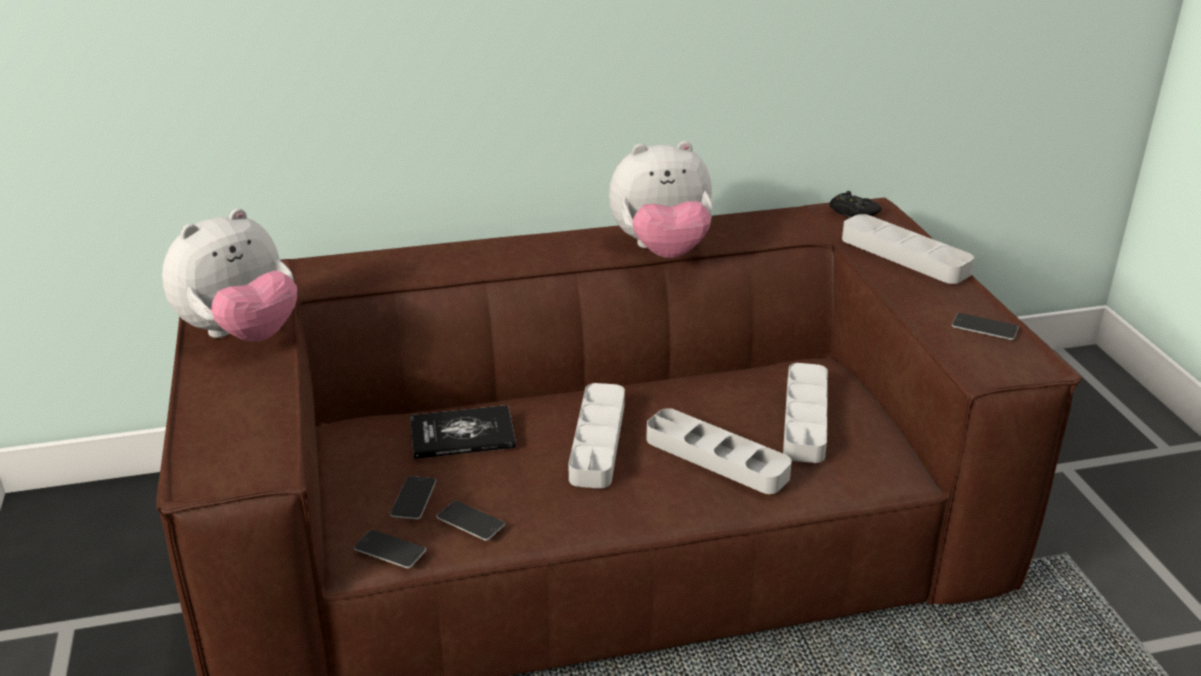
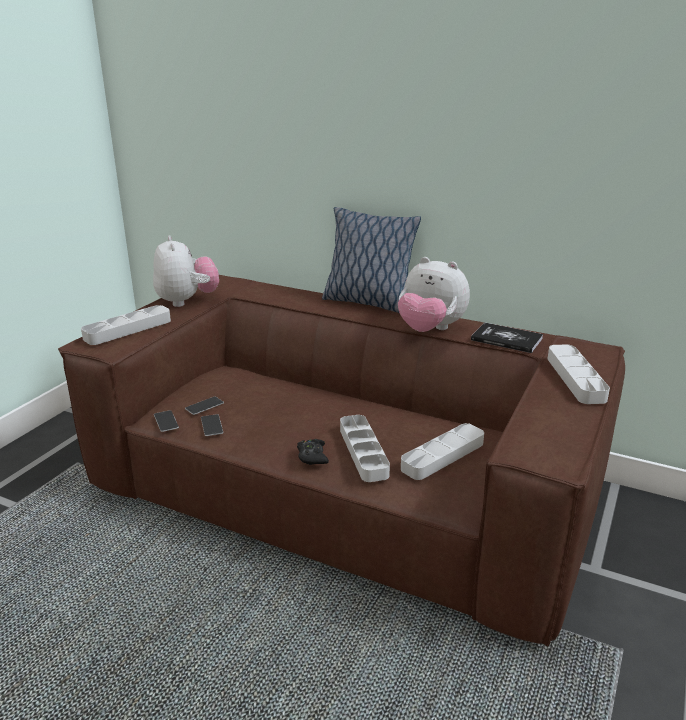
camera: 40 degrees right, 5 degrees down
plush toy [162,208,297,342] -> plush toy turned 105 degrees counterclockwise [153,235,219,307]
book [410,405,516,459] -> book moved to [471,322,543,353]
grey tray [569,383,625,488] -> grey tray moved to [81,305,171,345]
black game controller [829,191,882,218] -> black game controller moved to [297,439,329,465]
phone [952,313,1018,340] -> none
none -> pillow [322,207,421,313]

